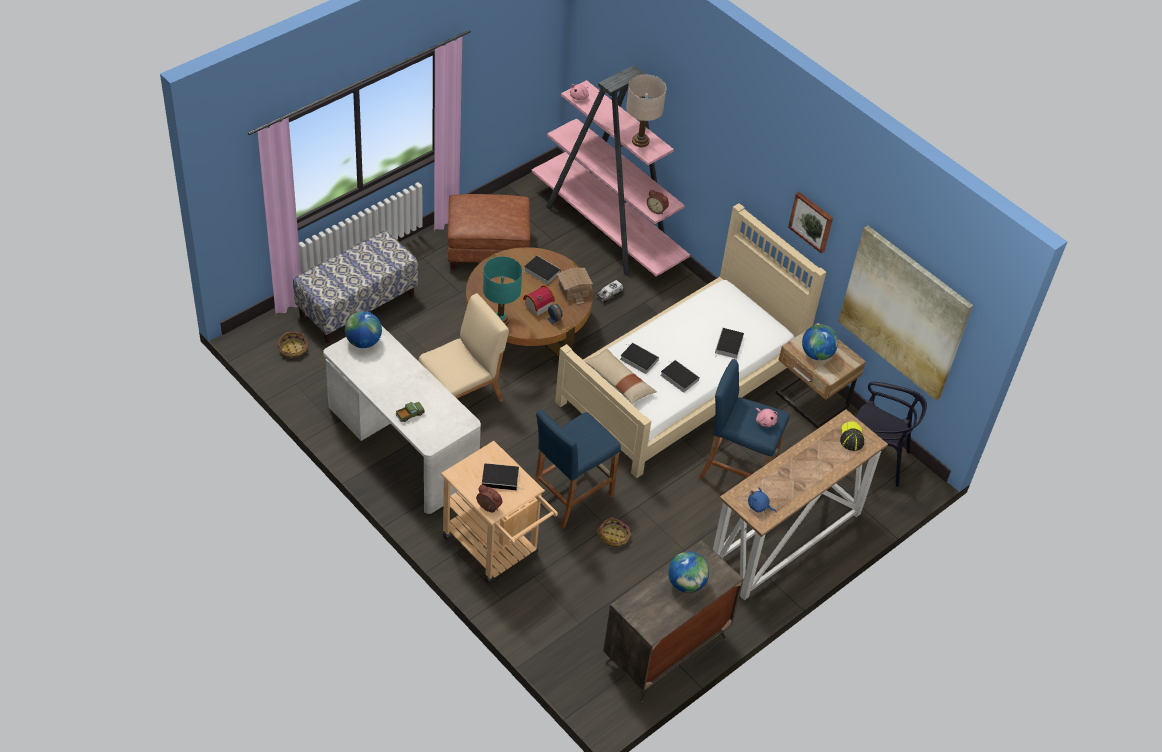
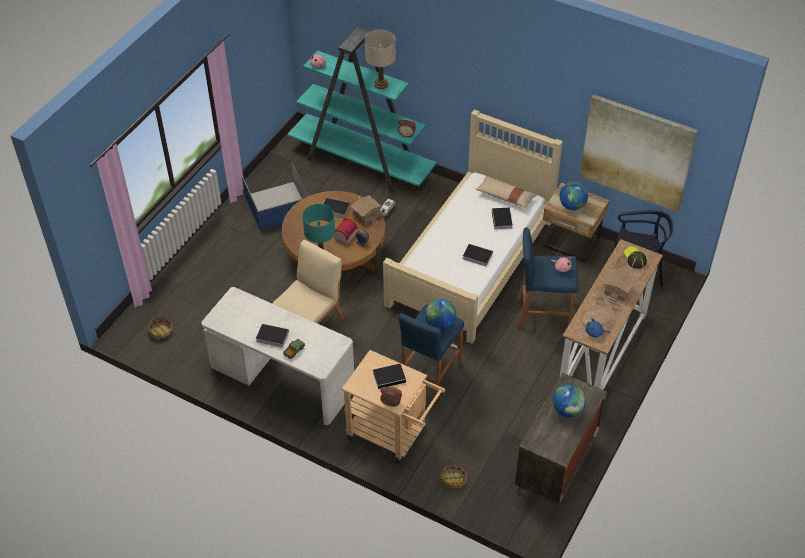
camera: 15 degrees left, 0 degrees up
bench [293,231,418,343] -> none
globe [345,311,382,348] -> globe moved to [425,299,456,330]
brown ottoman [447,194,530,269] -> blue storage box [242,163,309,231]
pink bookcase [532,65,690,276] -> turquoise bookcase [287,26,437,194]
beige pillow [583,349,657,404] -> beige pillow moved to [475,176,537,208]
basket [597,517,632,547] -> basket moved to [439,465,467,490]
book [620,343,659,374] -> book moved to [256,324,289,347]
picture [788,192,833,254] -> none
none -> toy house [603,269,637,304]

